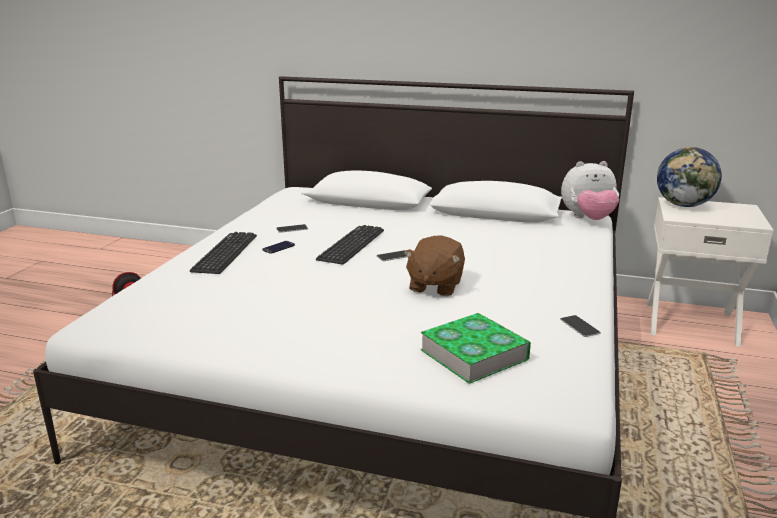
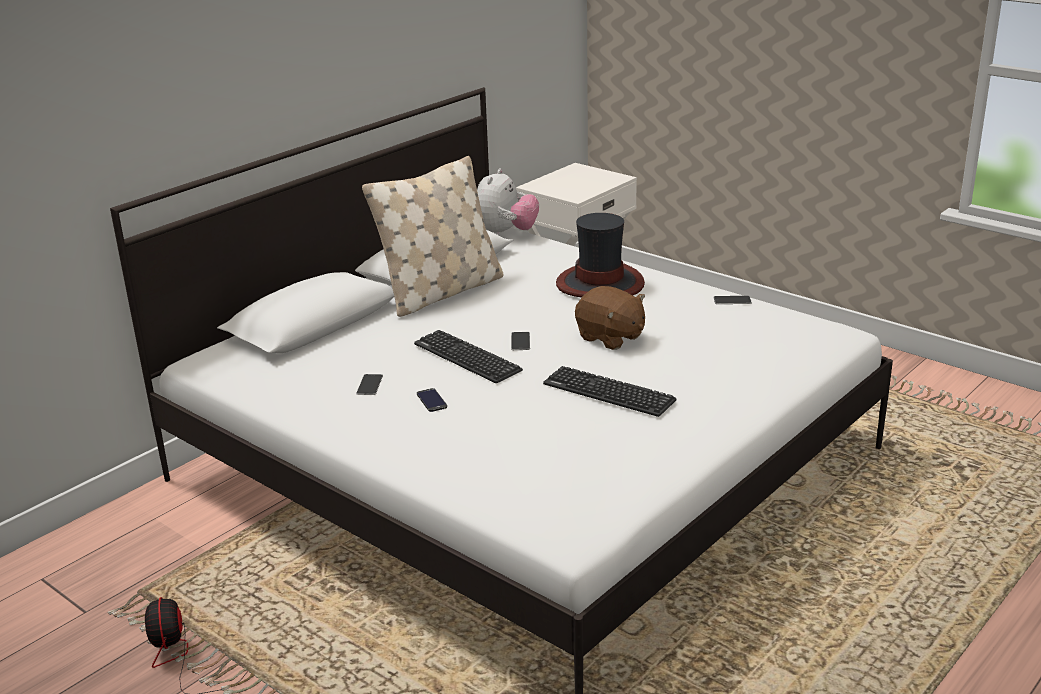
camera: 65 degrees left, 5 degrees up
keyboard [190,232,257,274] -> keyboard moved to [543,366,677,417]
book [420,313,531,384] -> none
globe [657,147,722,207] -> none
none -> beige pillow [362,156,504,317]
none -> hat [556,213,645,298]

